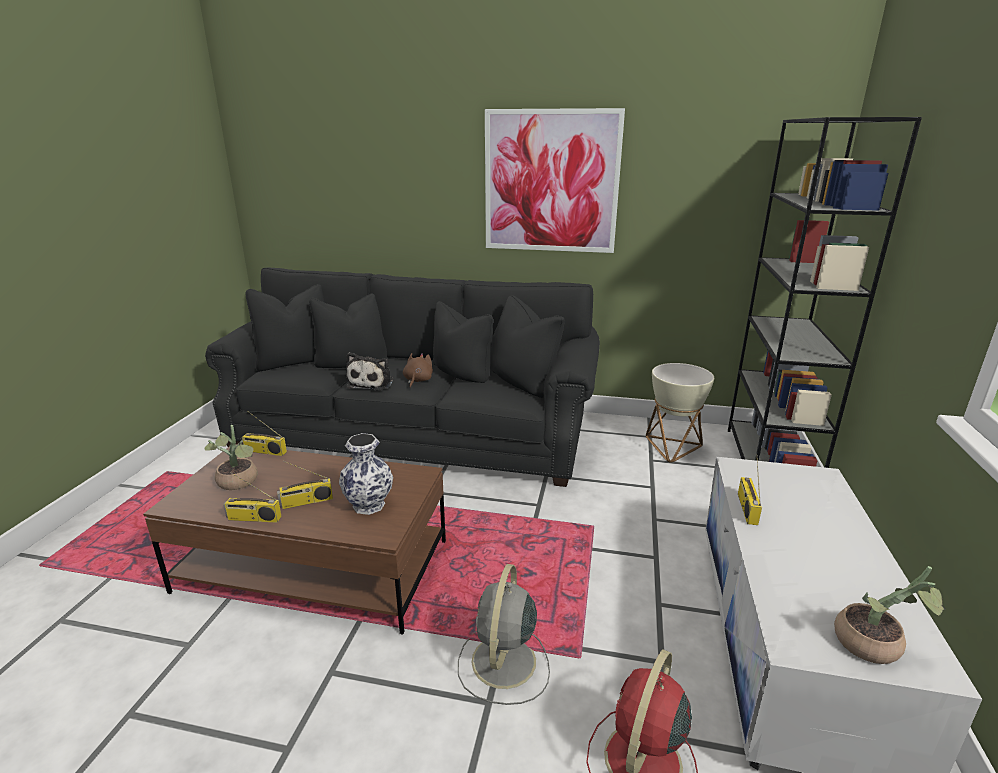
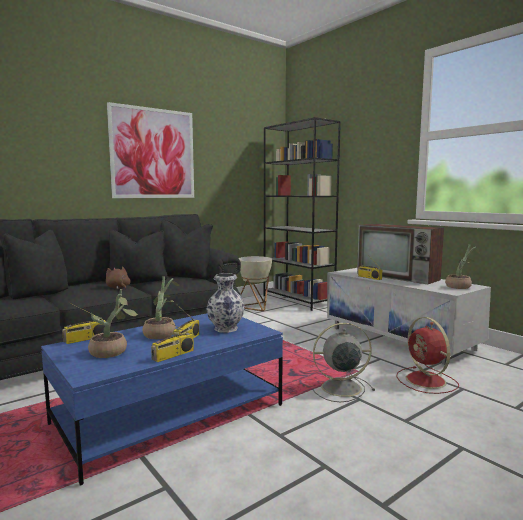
camera: 50 degrees left, 15 degrees down
brown coffee table [143,444,446,635] -> blue coffee table [41,313,283,486]
plush toy [346,352,393,390] -> none
grey fan [458,564,550,705] -> grey fan turned 120 degrees clockwise [312,323,375,402]
none -> potted plant [142,276,179,339]
none -> television [357,224,444,284]

